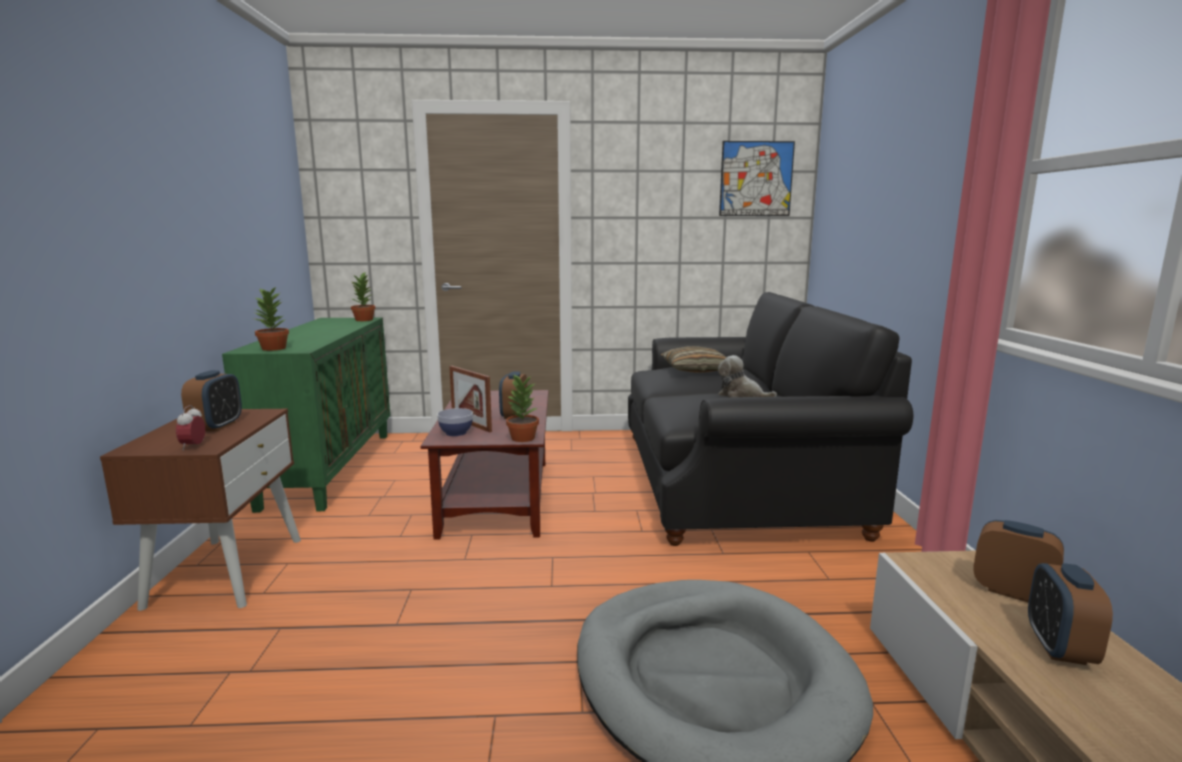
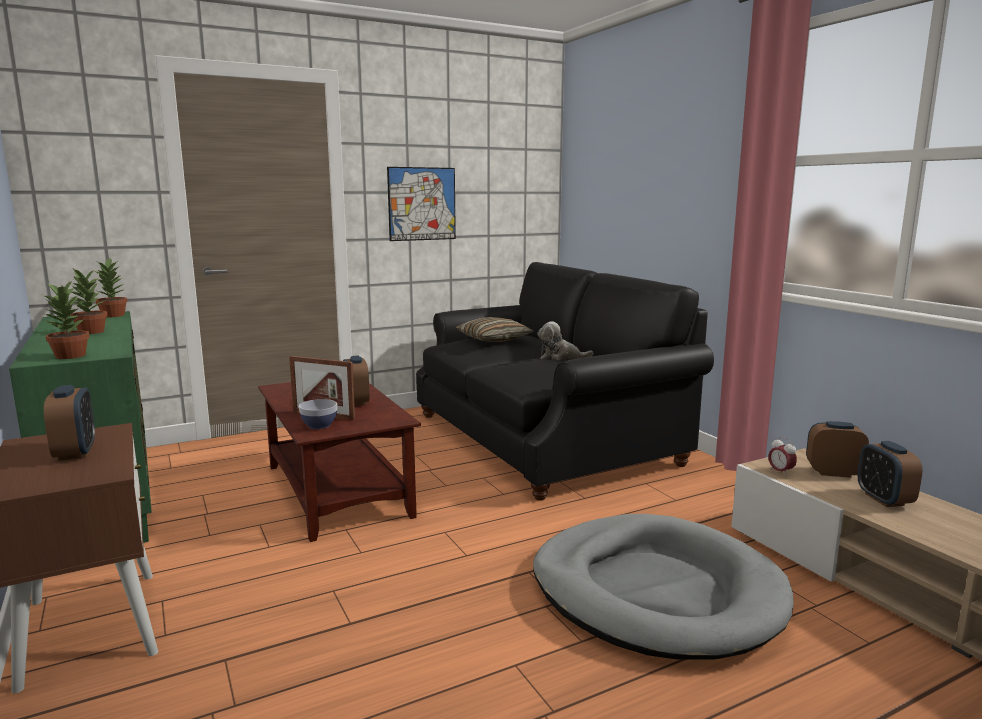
camera: 25 degrees left, 0 degrees up
alarm clock [176,405,205,451] -> alarm clock moved to [768,437,797,475]
potted plant [506,374,539,442] -> potted plant moved to [71,269,107,334]
picture [719,141,795,216] -> picture moved to [387,167,456,241]

